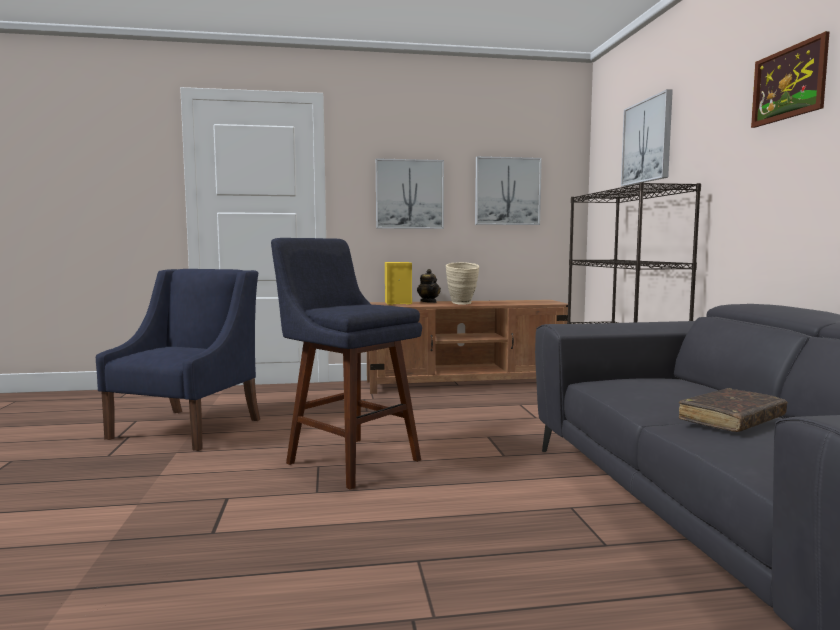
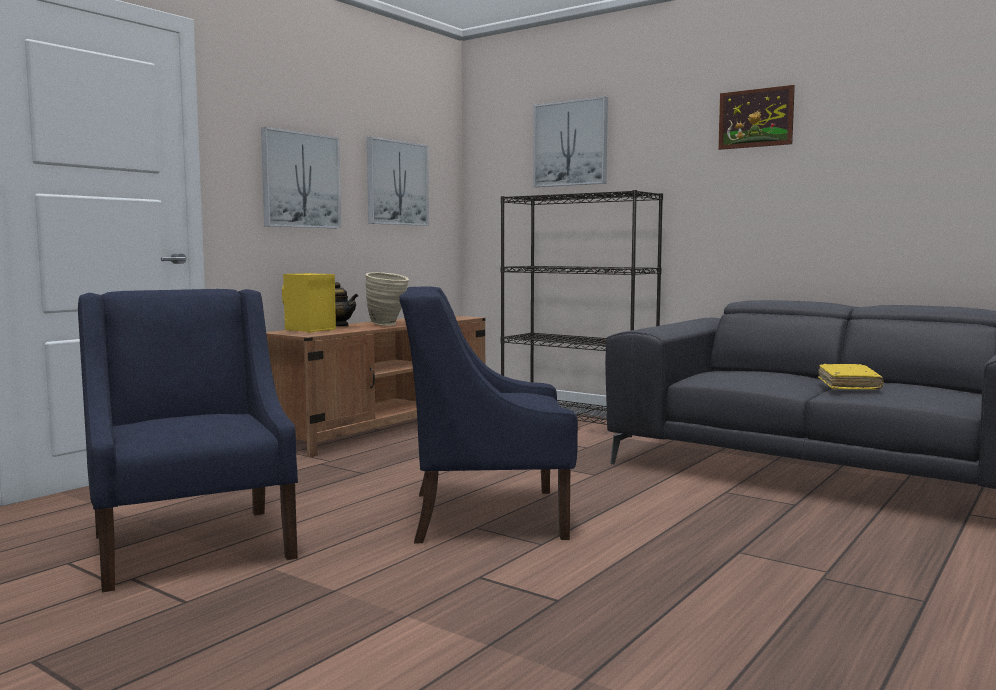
camera: 45 degrees left, 0 degrees up
blue stool [271,238,422,490] -> blue armchair [399,286,578,543]
brown book [679,388,787,432] -> yellow book [818,364,884,390]

